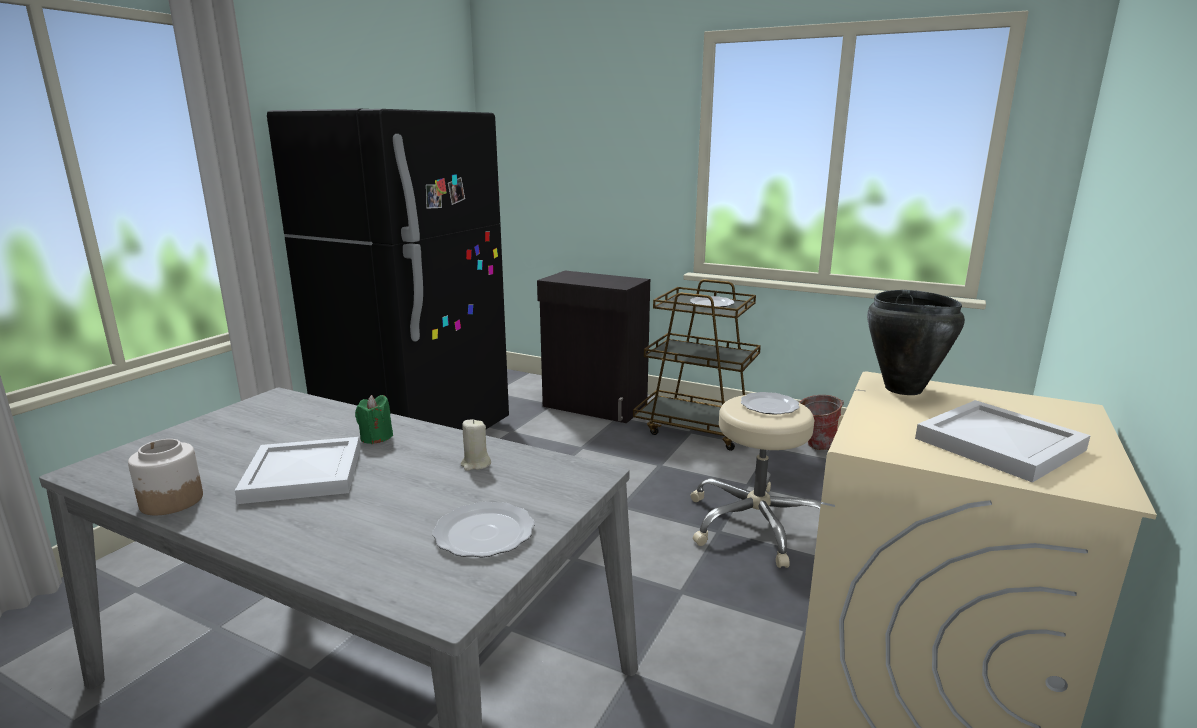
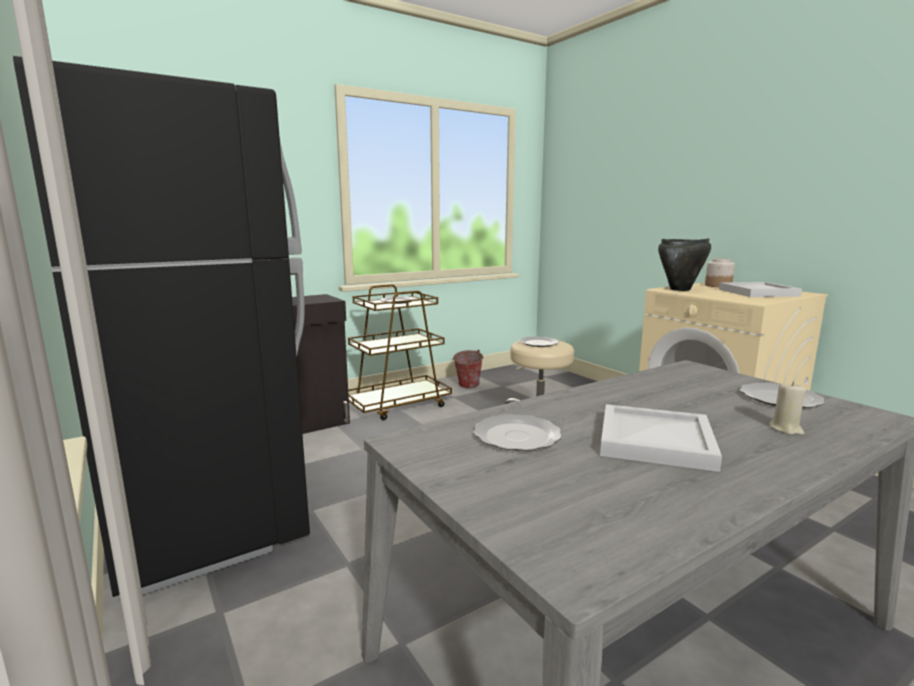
camera: 60 degrees left, 5 degrees down
jar [128,439,203,515] -> jar moved to [705,258,735,287]
green candle [355,395,393,444] -> none
beige candle [461,419,491,471] -> beige candle moved to [770,381,806,435]
none -> plate [474,414,562,451]

